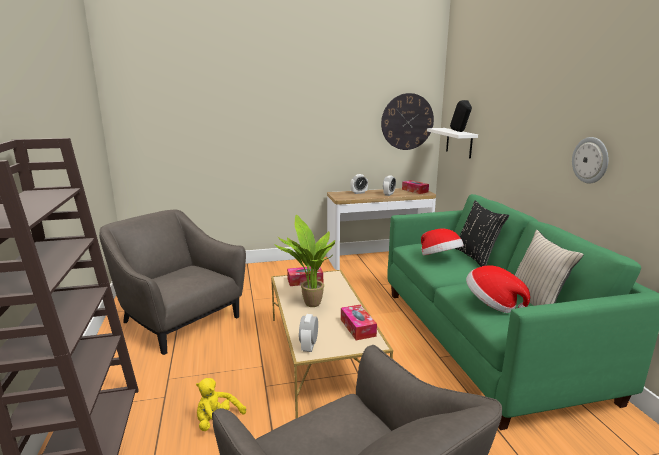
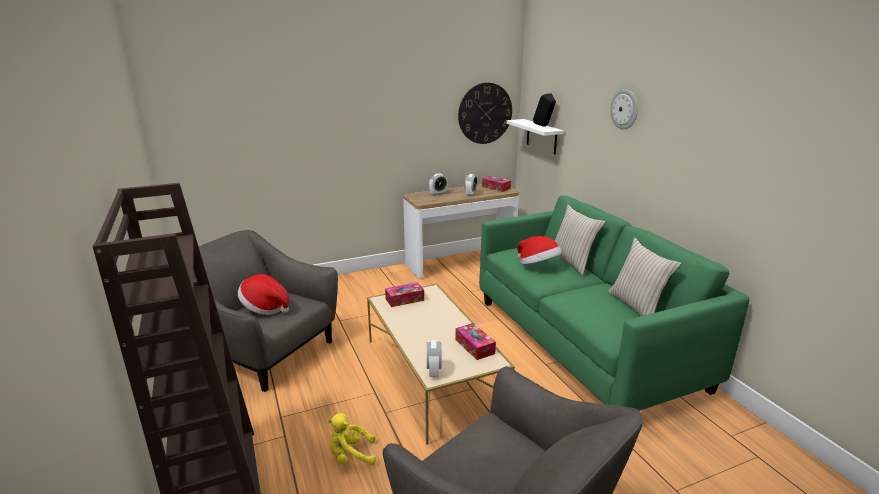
camera: 10 degrees left, 5 degrees up
potted plant [274,215,335,307] -> none
black pillow [455,201,509,267] -> beige pillow [555,204,606,276]
hat [466,265,530,313] -> hat moved to [238,274,289,315]
wall clock [572,137,608,183] -> wall clock moved to [610,89,638,130]

